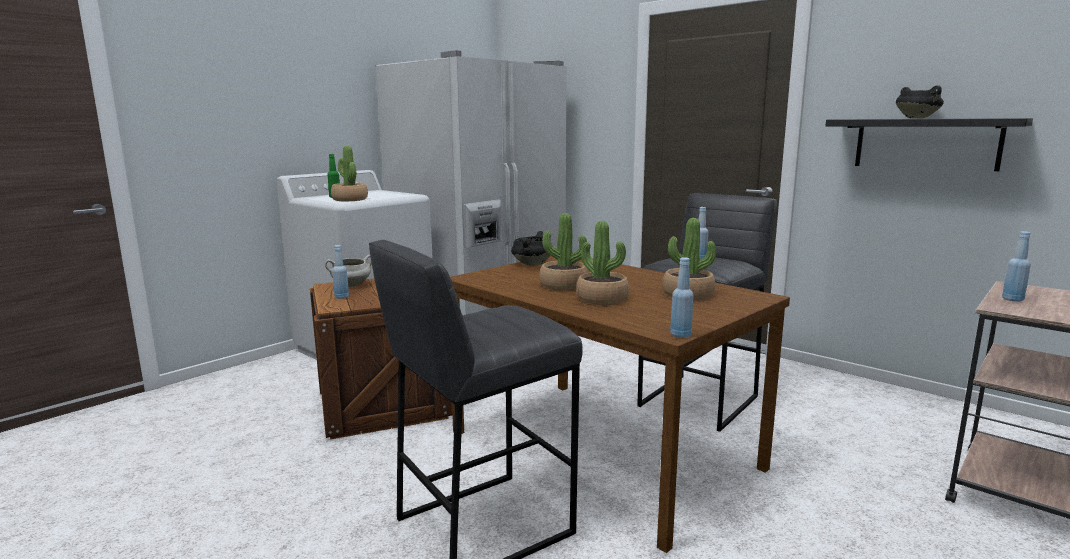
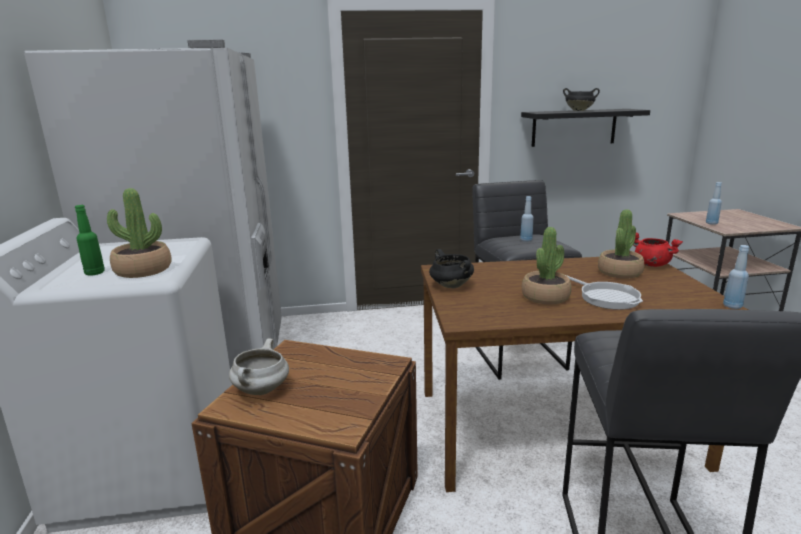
camera: 50 degrees left, 5 degrees up
blue bottle [333,245,349,299] -> none
potted plant [576,221,629,305] -> frying pan [566,275,643,310]
none -> red cooking pot [633,232,683,267]

